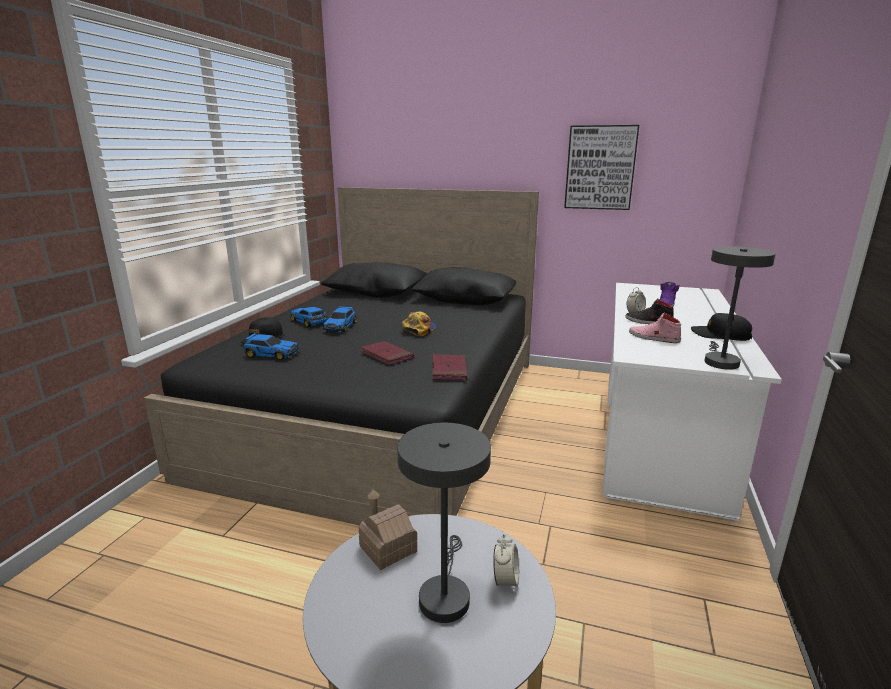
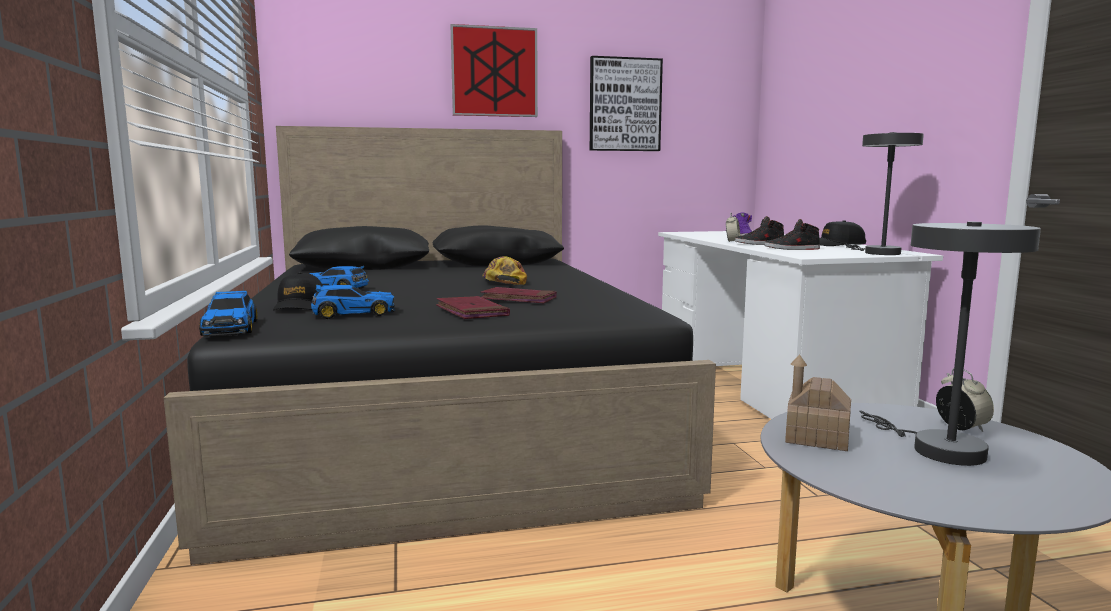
camera: 30 degrees left, 10 degrees down
toy car [322,306,357,333] -> toy car moved to [199,291,257,336]
red book [432,354,467,380] -> red book moved to [436,296,510,319]
pink shoe [629,313,681,343] -> black shoe [764,219,820,250]
none -> picture [451,24,538,117]

